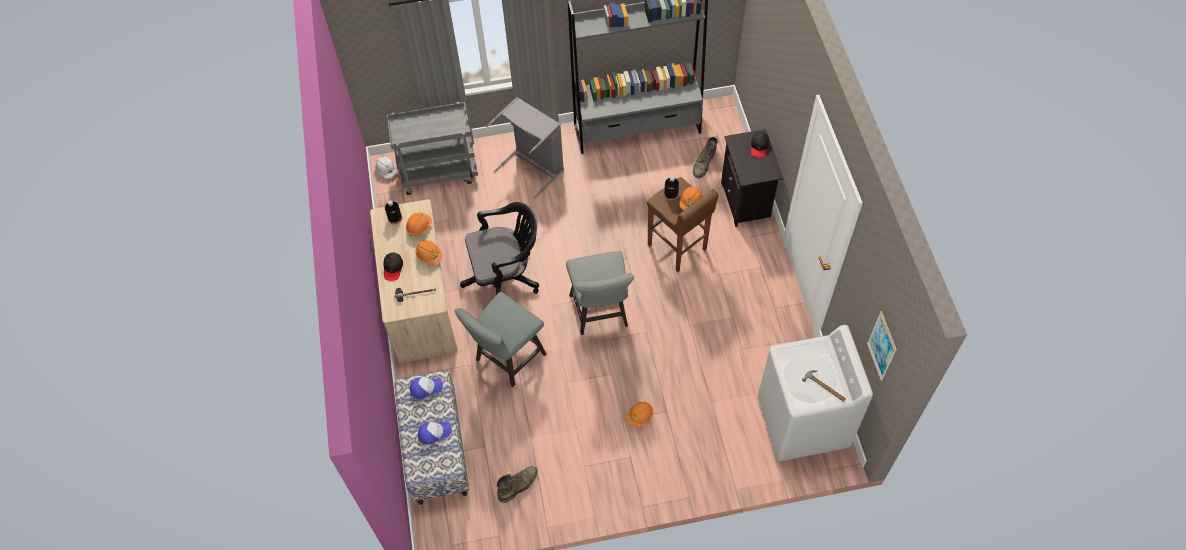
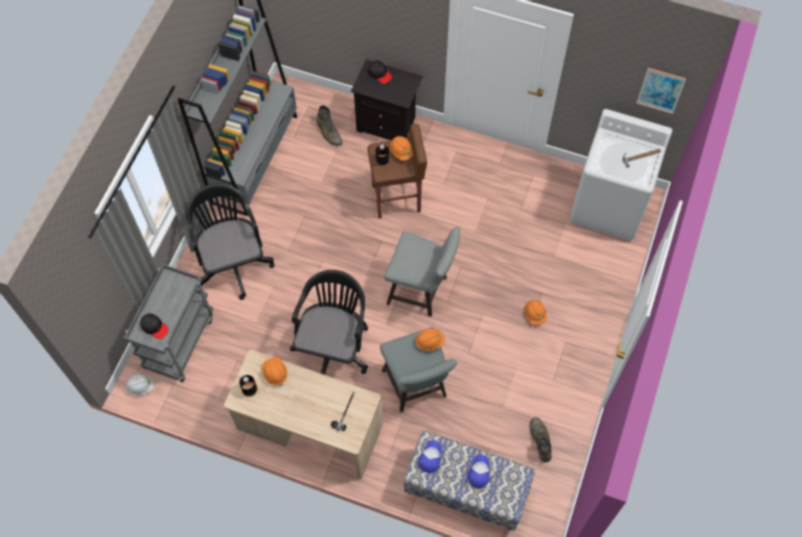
camera: 60 degrees left, 5 degrees up
black cap [383,252,403,281] -> black cap moved to [140,313,169,339]
orange hard hat [416,240,442,265] -> orange hard hat moved to [415,328,445,351]
grey laundry basket [486,97,564,199] -> black office chair [186,183,275,300]

